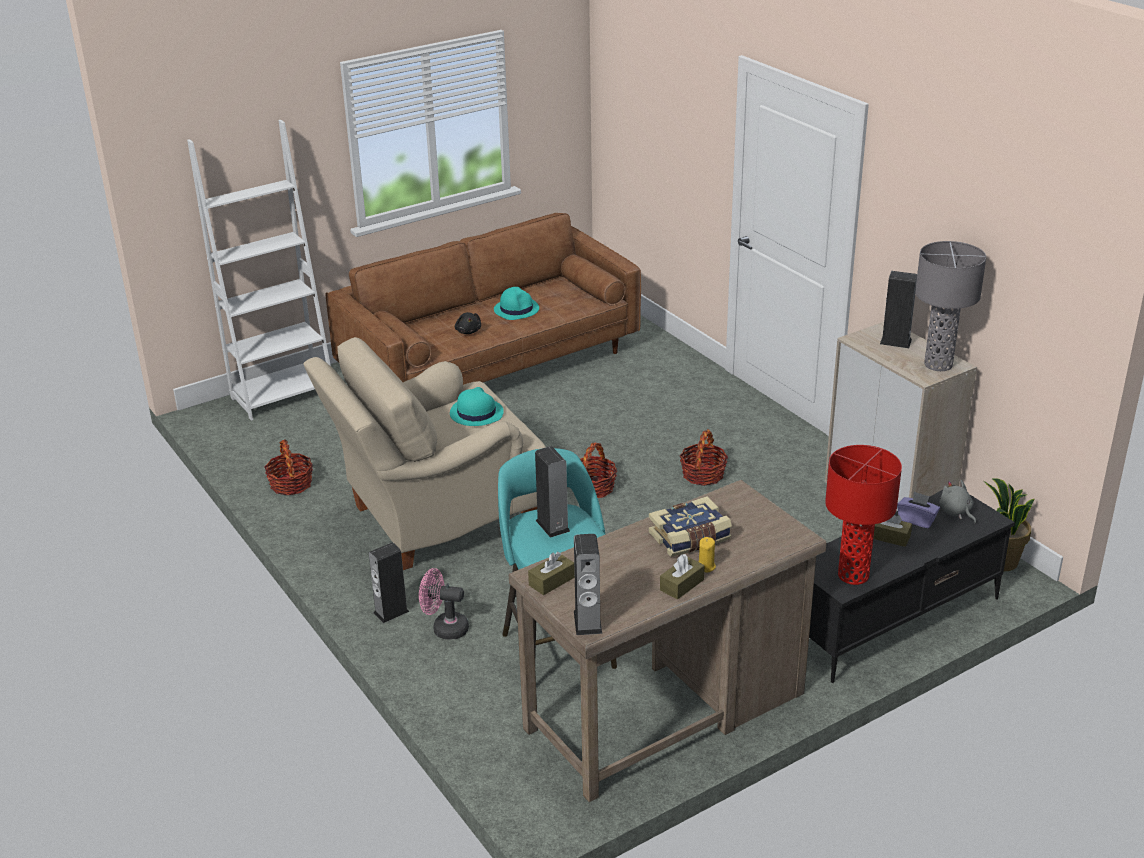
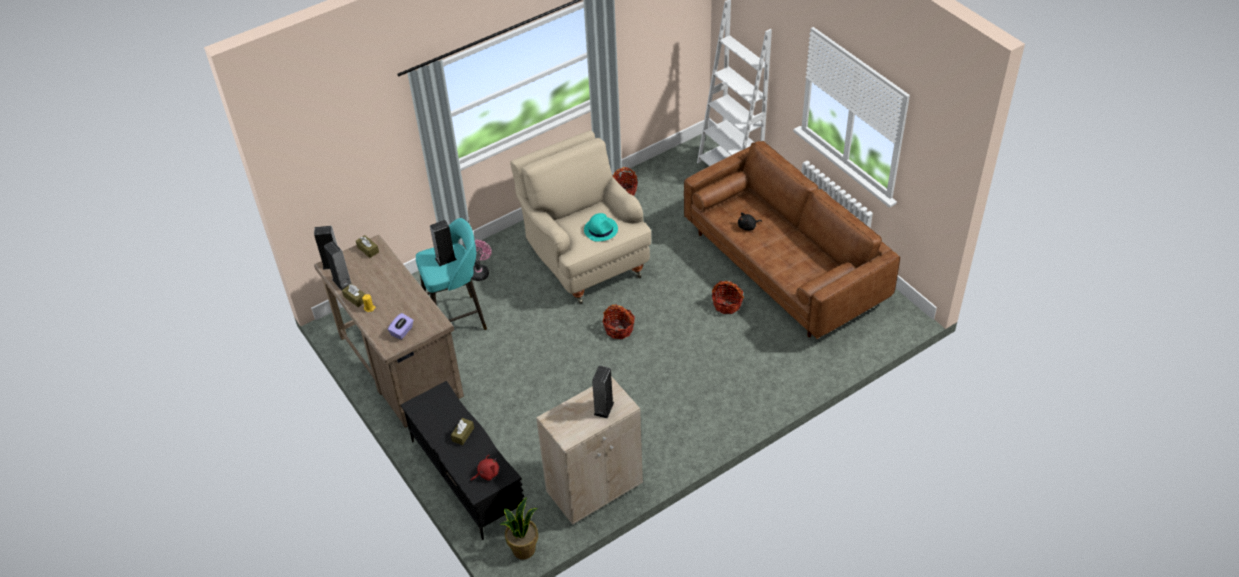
camera: 90 degrees right, 15 degrees up
speaker [369,542,410,623] -> speaker moved to [324,241,353,291]
turquoise hat [494,287,539,320] -> none
book [649,496,732,557] -> none
basket [680,429,728,486] -> basket moved to [712,281,744,314]
red table lamp [825,445,902,585] -> none
purple tissue box [897,492,940,528] -> purple tissue box moved to [387,313,414,340]
grey table lamp [915,241,986,371] -> none
grey plush toy [939,480,976,523] -> red plush toy [471,455,499,481]

